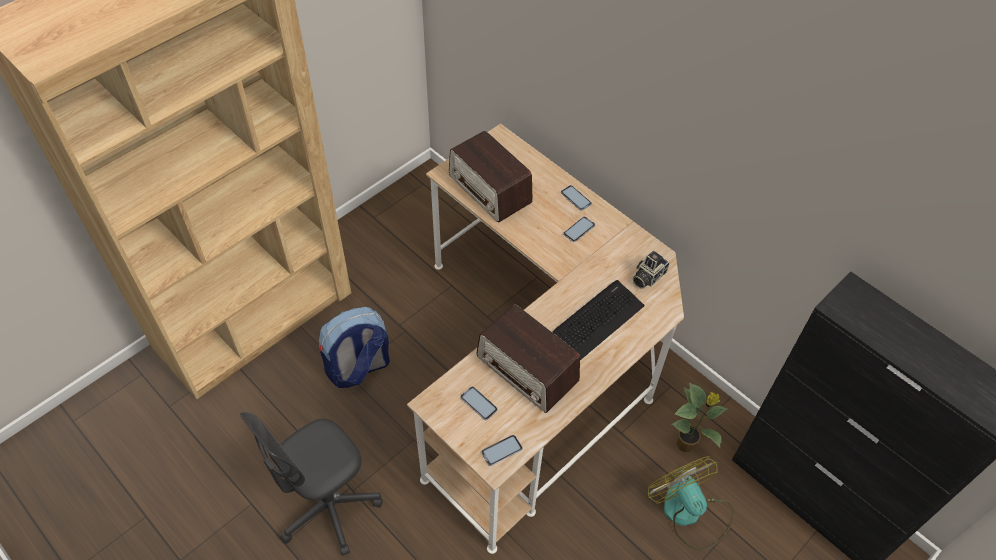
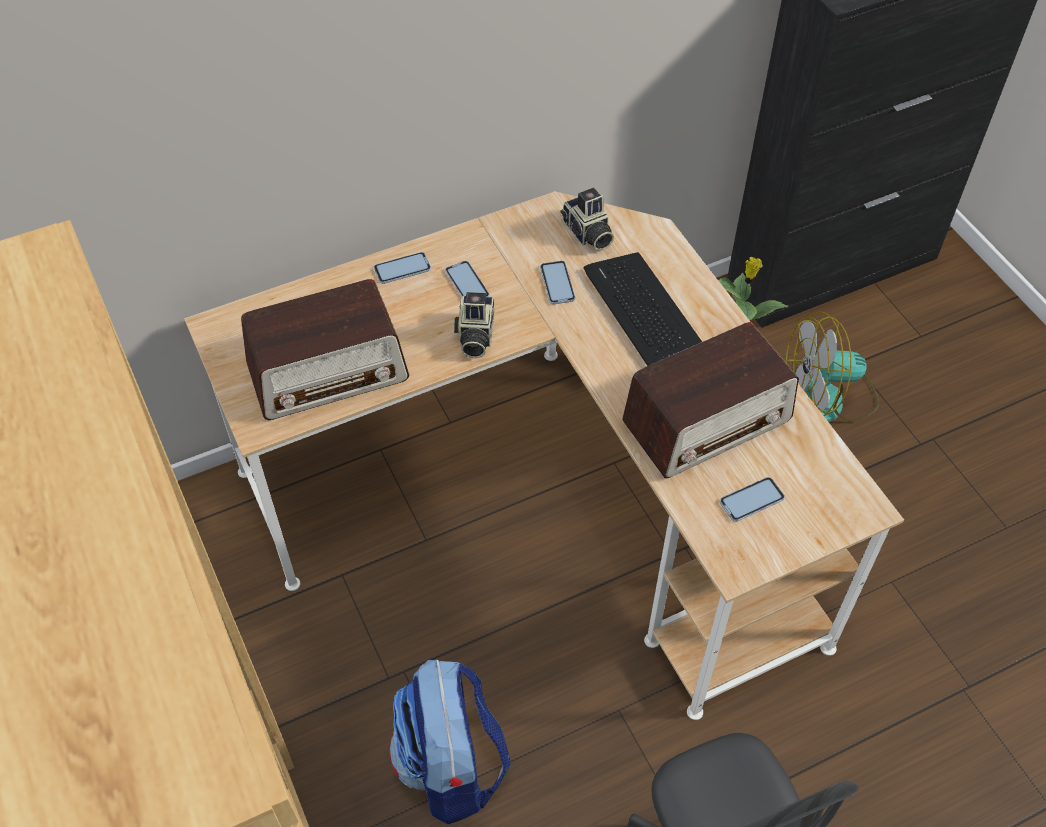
camera: 70 degrees left, 0 degrees up
phone [481,435,523,466] -> phone moved to [540,261,575,304]
none -> camera [454,292,494,358]

